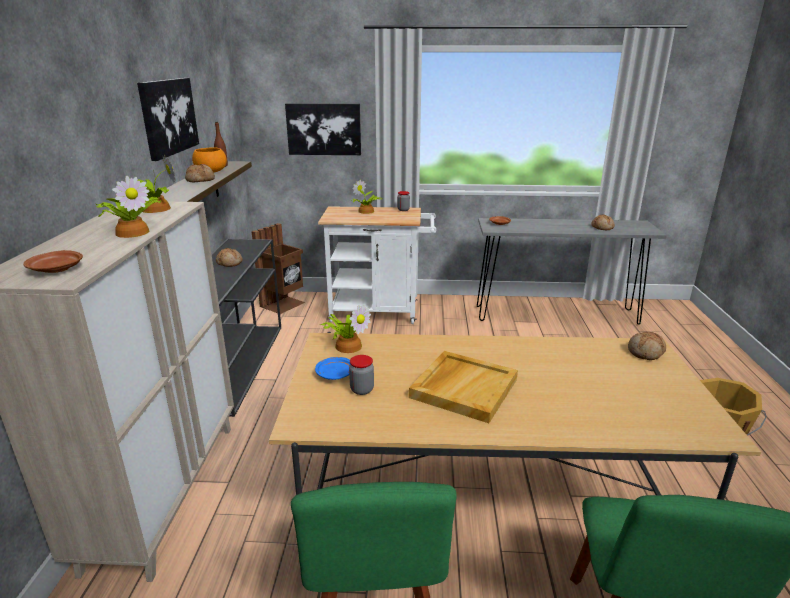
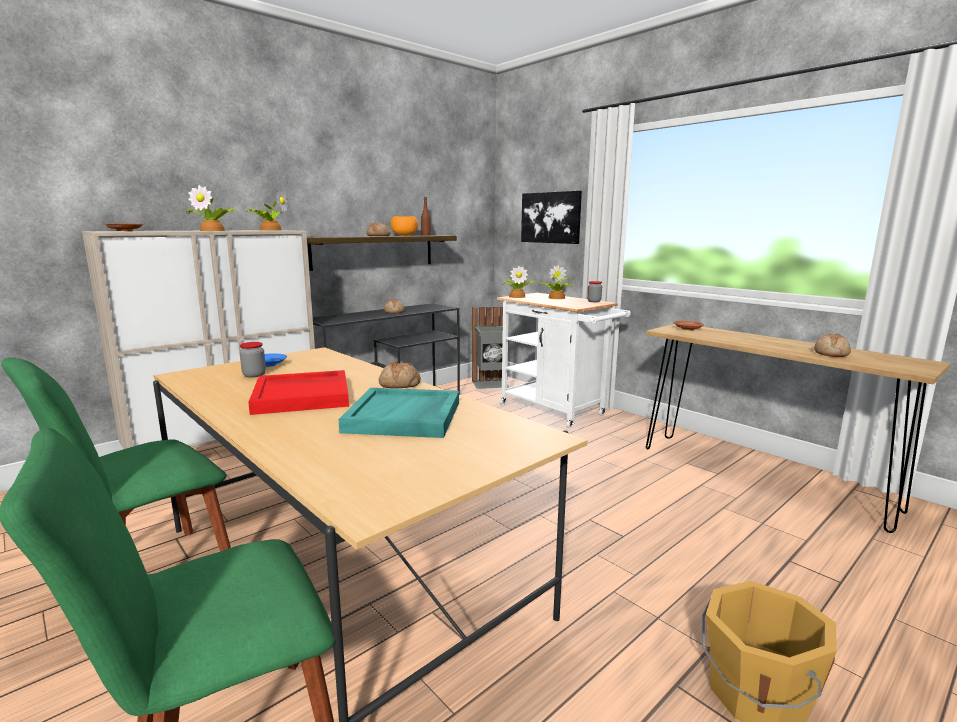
camera: 45 degrees right, 10 degrees down
picture [137,78,199,161] -> none
brown trash can [252,223,305,314] -> grey trash can [472,306,509,389]
potted plant [320,305,371,353] -> potted plant moved to [502,266,535,298]
beige tray [409,351,518,423] -> red tray [248,370,349,415]
grey console table [477,218,667,325] -> brown console table [646,324,951,533]
bread [628,332,666,360] -> bread moved to [379,362,421,388]
none -> turquoise tray [338,388,459,438]

